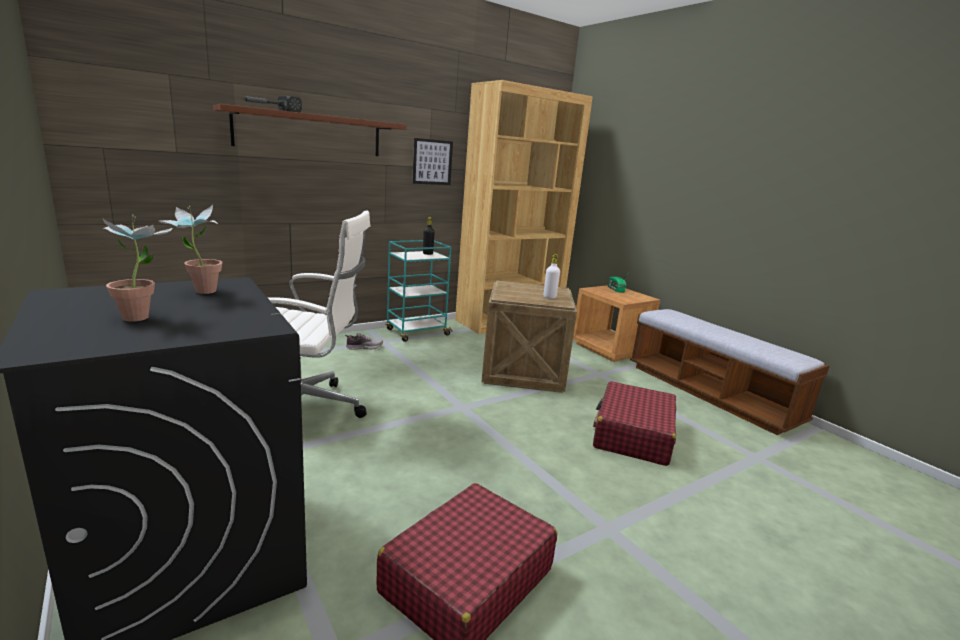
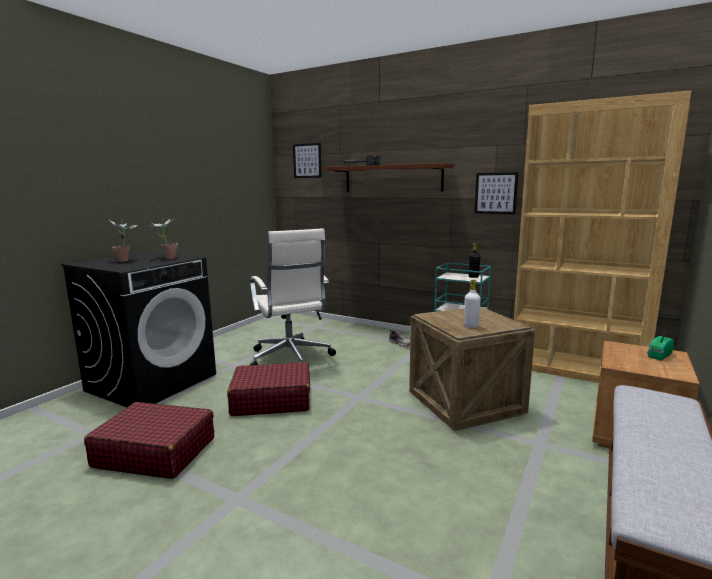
camera: 65 degrees right, 5 degrees down
red suitcase [593,381,676,466] -> red suitcase moved to [227,362,310,416]
none -> picture [293,143,322,178]

